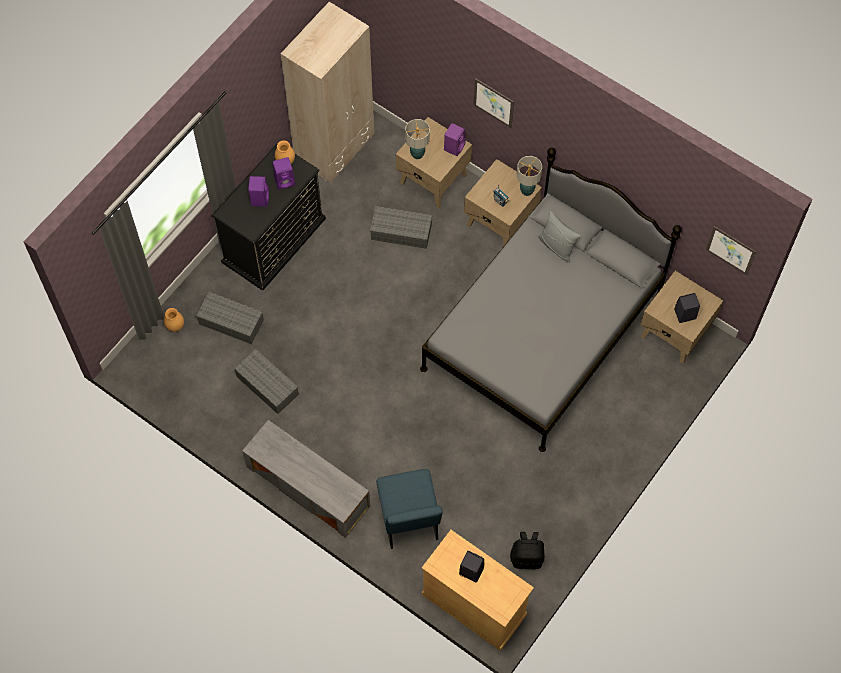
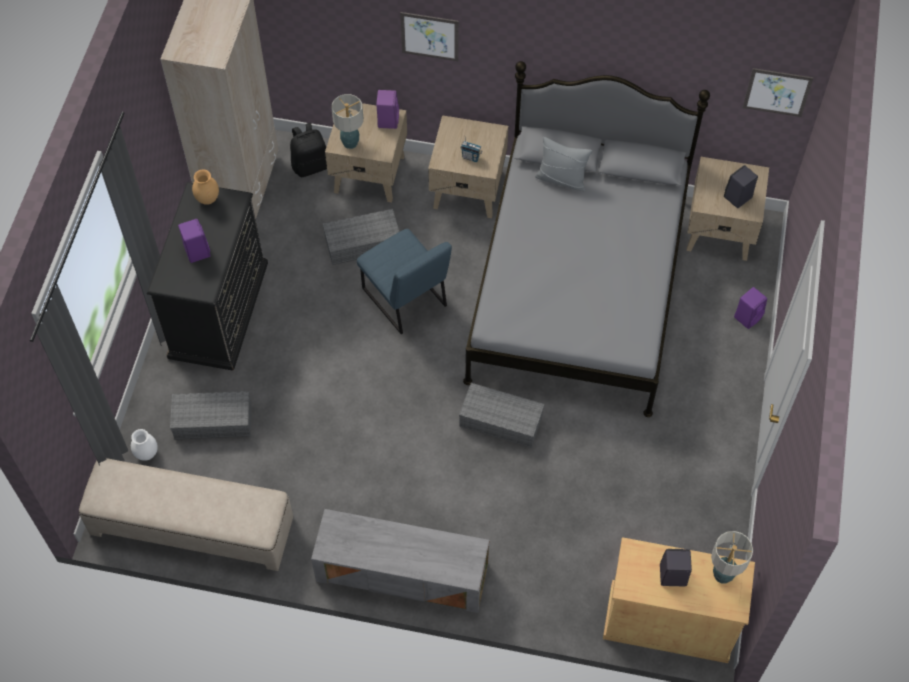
camera: 25 degrees left, 5 degrees down
brown vase [164,308,184,332] -> white vase [131,429,158,461]
grey storage box [234,349,299,414] -> grey storage box moved to [459,383,545,448]
purple speaker [273,157,295,190] -> purple speaker moved to [734,287,767,329]
blue chair [376,469,443,549] -> blue chair moved to [357,229,452,334]
black backpack [510,532,544,569] -> black backpack moved to [290,123,327,177]
table lamp [517,156,542,196] -> table lamp moved to [711,531,753,584]
none -> beige bench [79,458,293,571]

